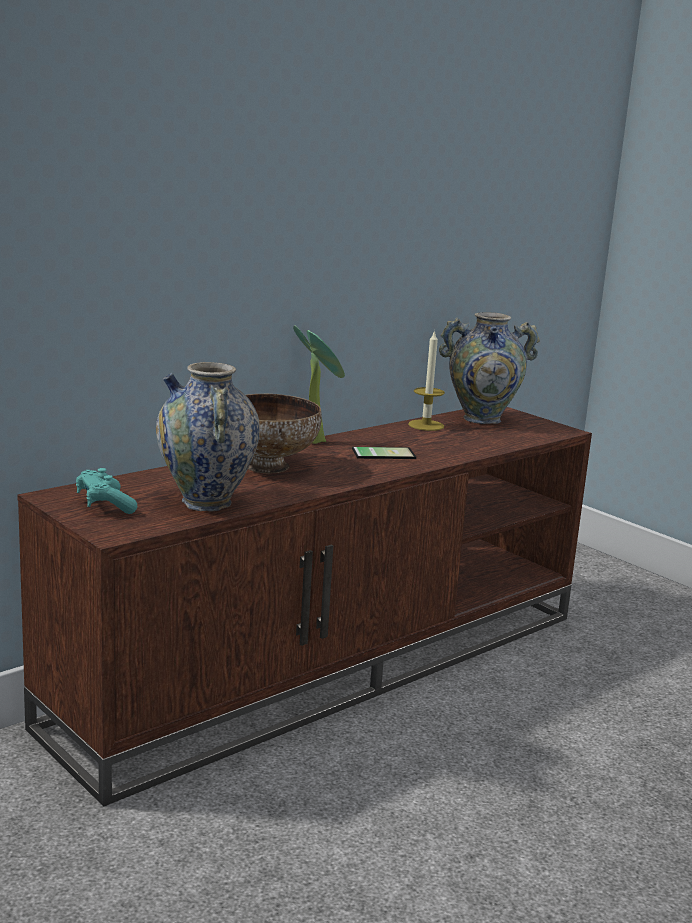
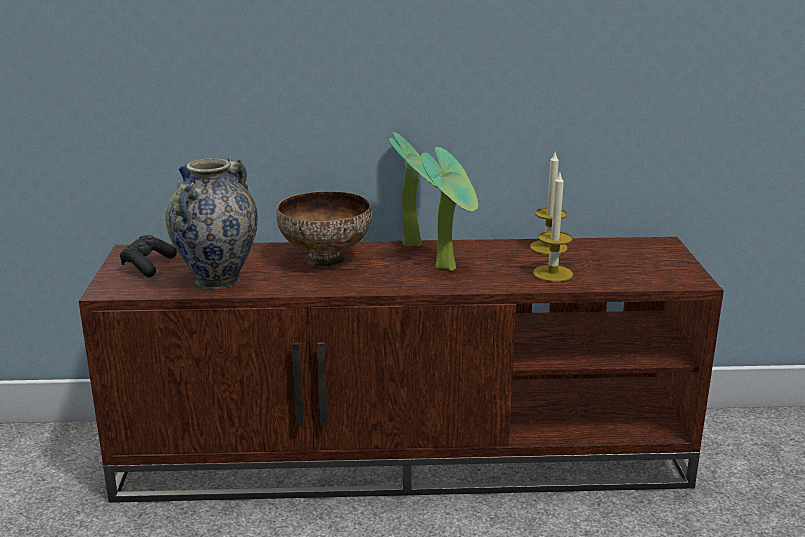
camera: 40 degrees right, 5 degrees up
turquoise game controller [76,468,137,514] -> black game controller [120,235,177,277]
phone [352,447,416,459] -> potted plant [421,147,478,271]
vase [439,312,540,424] -> none
none -> candle [533,173,573,282]

